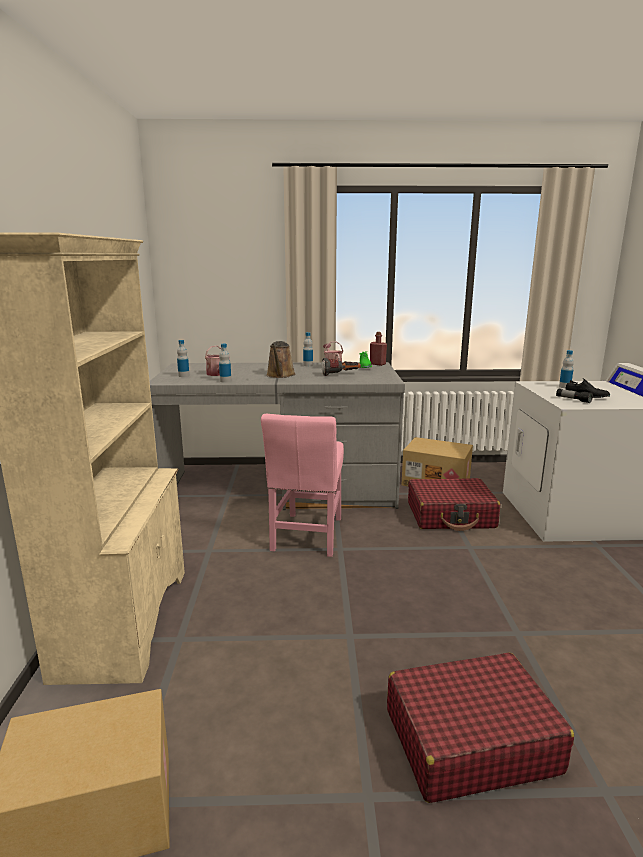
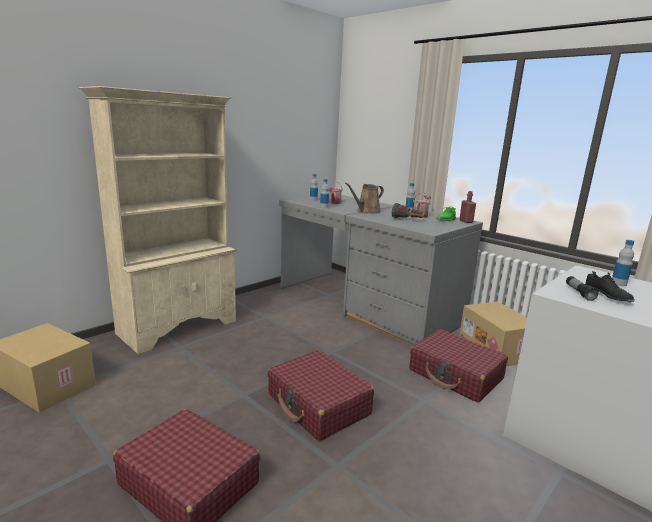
camera: 45 degrees right, 0 degrees up
pink chair [261,414,344,557] -> none
none -> red suitcase [268,350,374,441]

